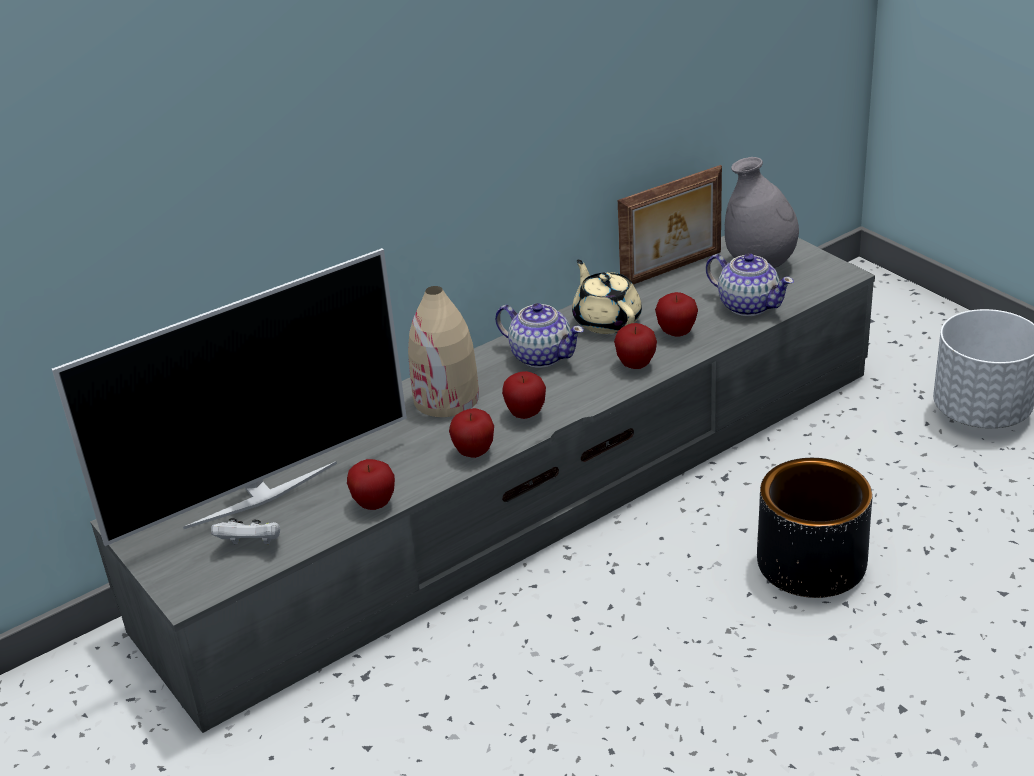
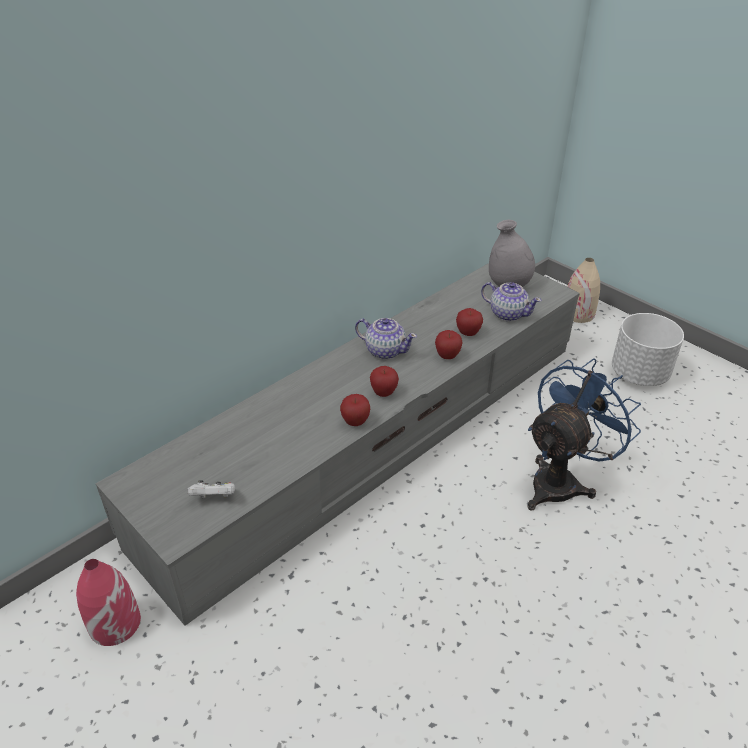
camera: 10 degrees left, 5 degrees up
television [52,248,407,546] -> none
apple [347,459,395,510] -> none
beige vase [408,286,479,417] -> beige vase moved to [567,258,600,323]
beige teapot [572,260,642,334] -> none
picture frame [618,165,722,284] -> none
black planter [757,458,872,598] -> blue fan [527,358,641,511]
none -> red vase [76,559,141,646]

